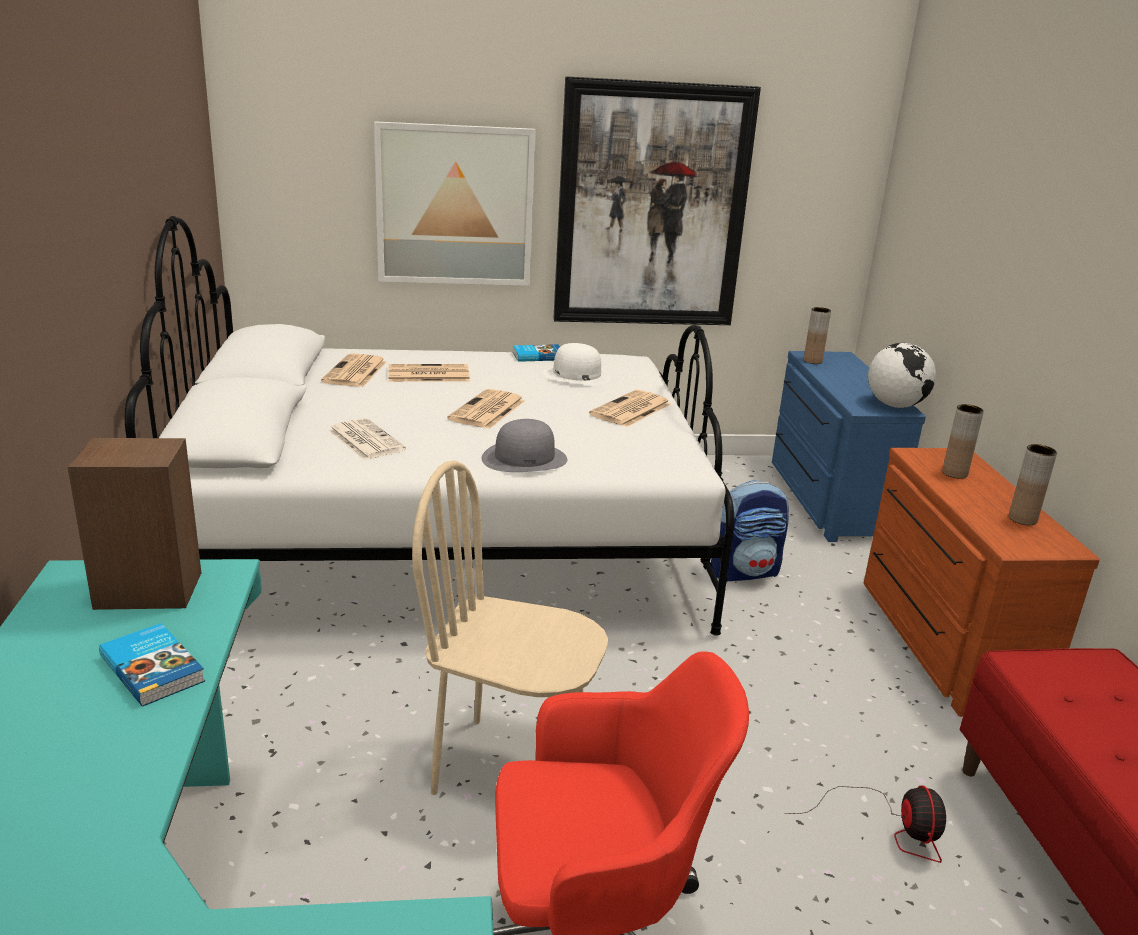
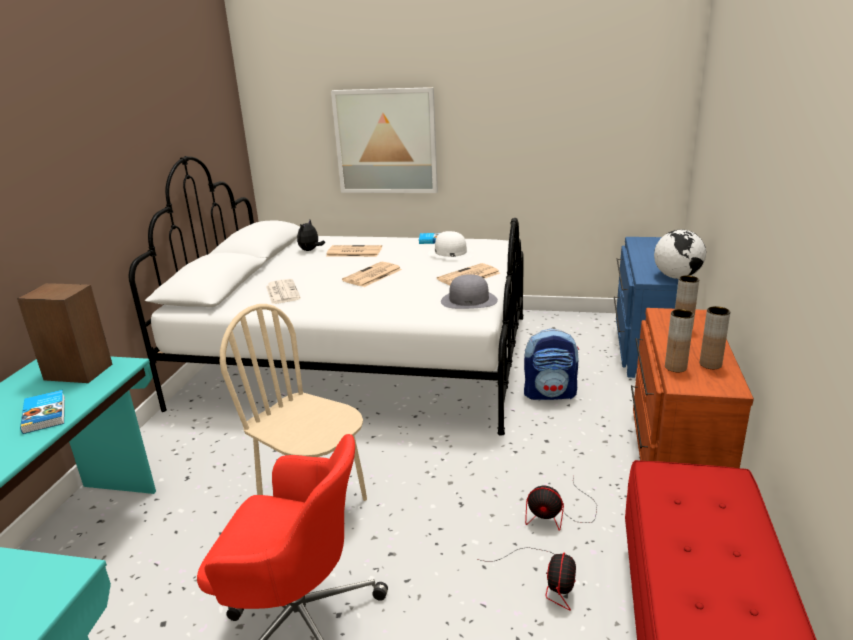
camera: 20 degrees right, 0 degrees up
newspaper [321,353,387,387] -> plush toy [297,220,325,251]
grey hat [481,419,567,472] -> grey hat moved to [441,274,498,309]
picture [553,76,761,325] -> none
brown vase [804,307,831,364] -> brown vase moved to [665,309,694,372]
none -> fan [525,476,597,531]

